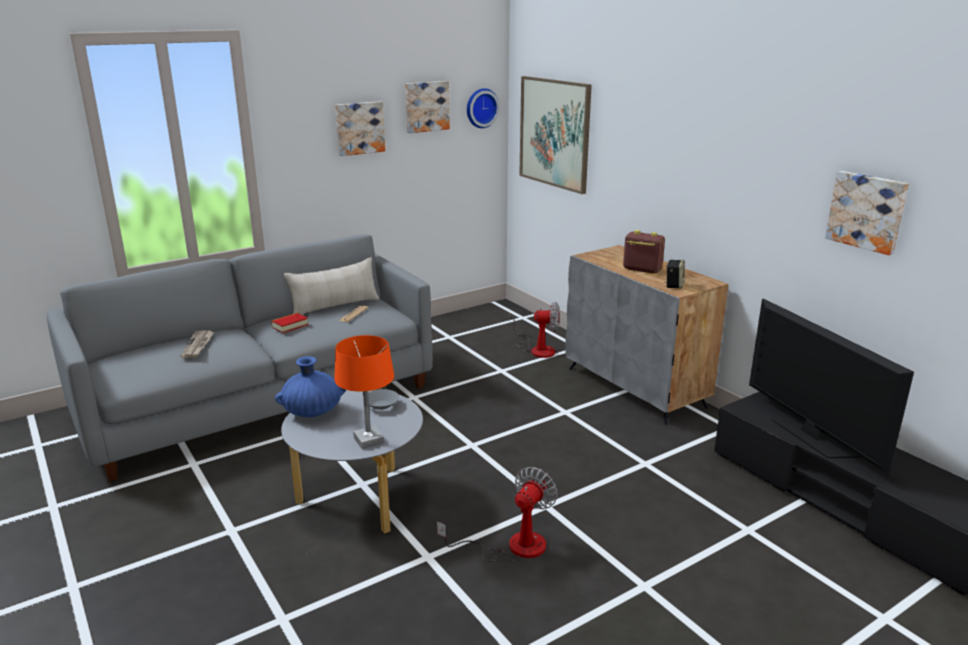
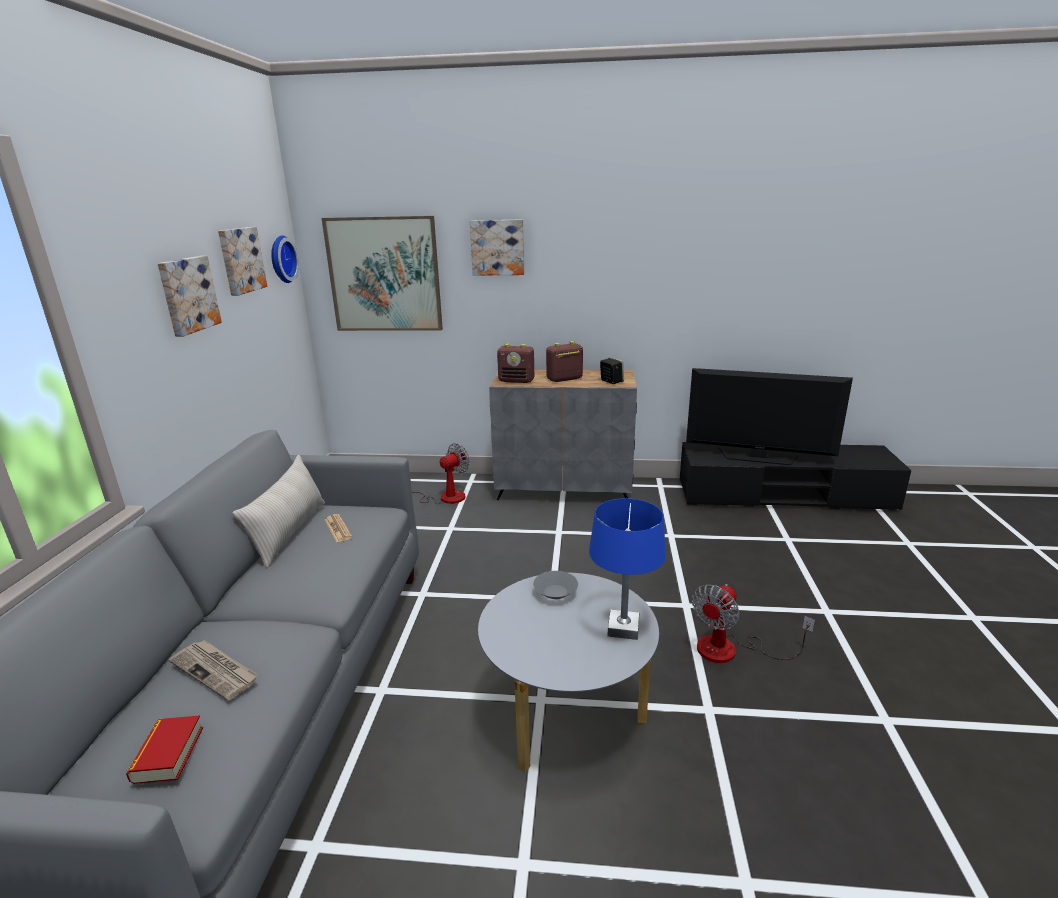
camera: 50 degrees left, 0 degrees up
book [271,313,308,333] -> book moved to [126,715,203,784]
blue vase [275,356,346,417] -> none
orange table lamp [334,335,394,449] -> blue table lamp [589,498,666,640]
fan [437,467,558,562] -> fan turned 120 degrees counterclockwise [692,584,815,663]
picture [825,171,909,255] -> picture moved to [470,219,524,276]
none -> radio [497,344,534,383]

